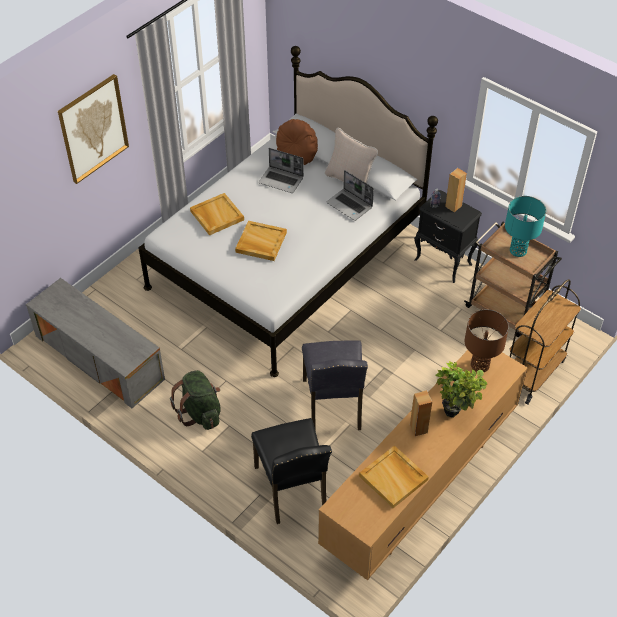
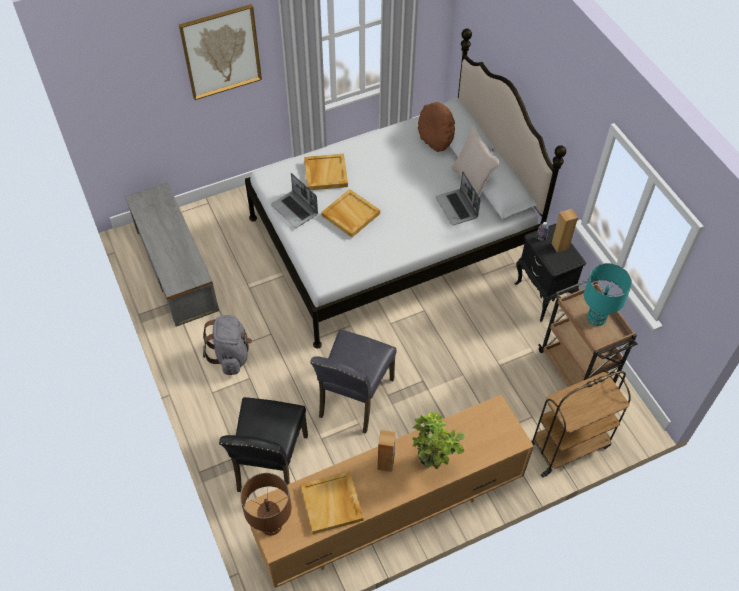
camera: 25 degrees right, 5 degrees up
green backpack [170,370,221,430] -> grey backpack [203,315,252,375]
laptop [259,148,304,193] -> laptop moved to [271,173,318,228]
brown table lamp [465,309,509,372] -> brown table lamp moved to [240,473,292,535]

